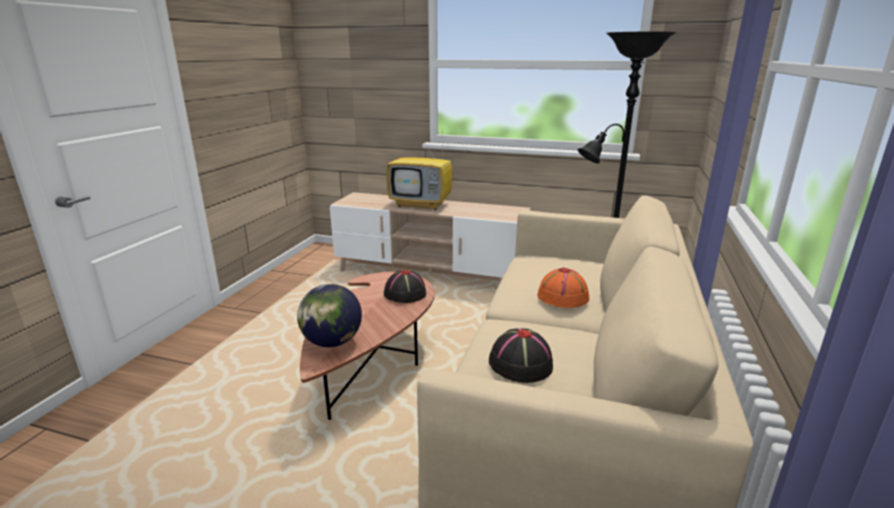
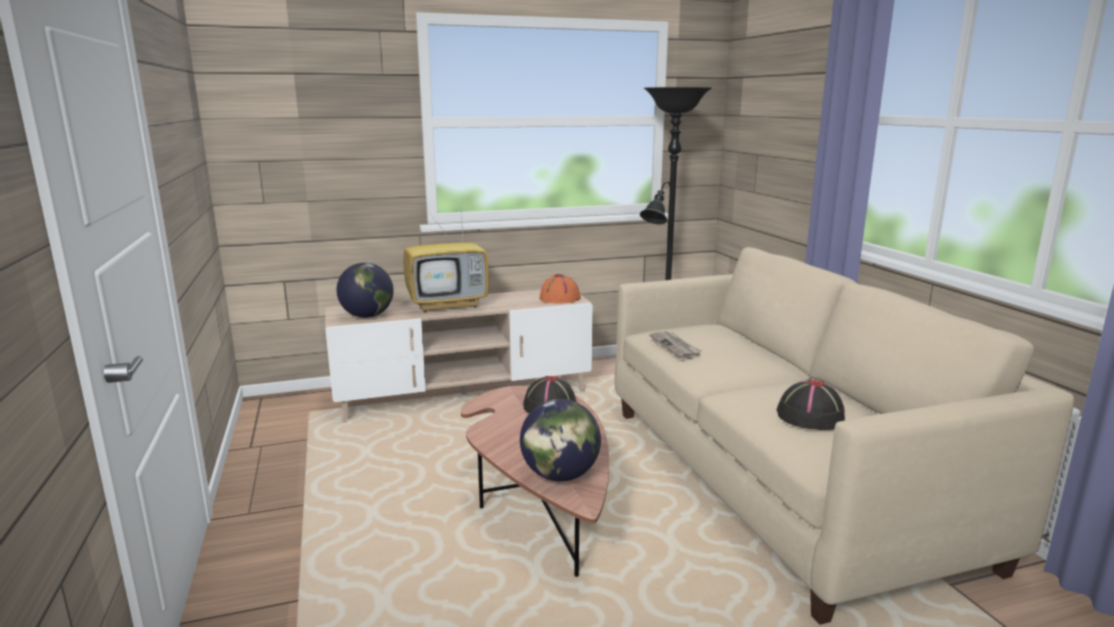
camera: 35 degrees left, 5 degrees down
orange hat [538,268,589,308] -> orange hat moved to [540,274,581,303]
none -> globe [336,263,394,318]
none -> newspaper [649,331,702,359]

